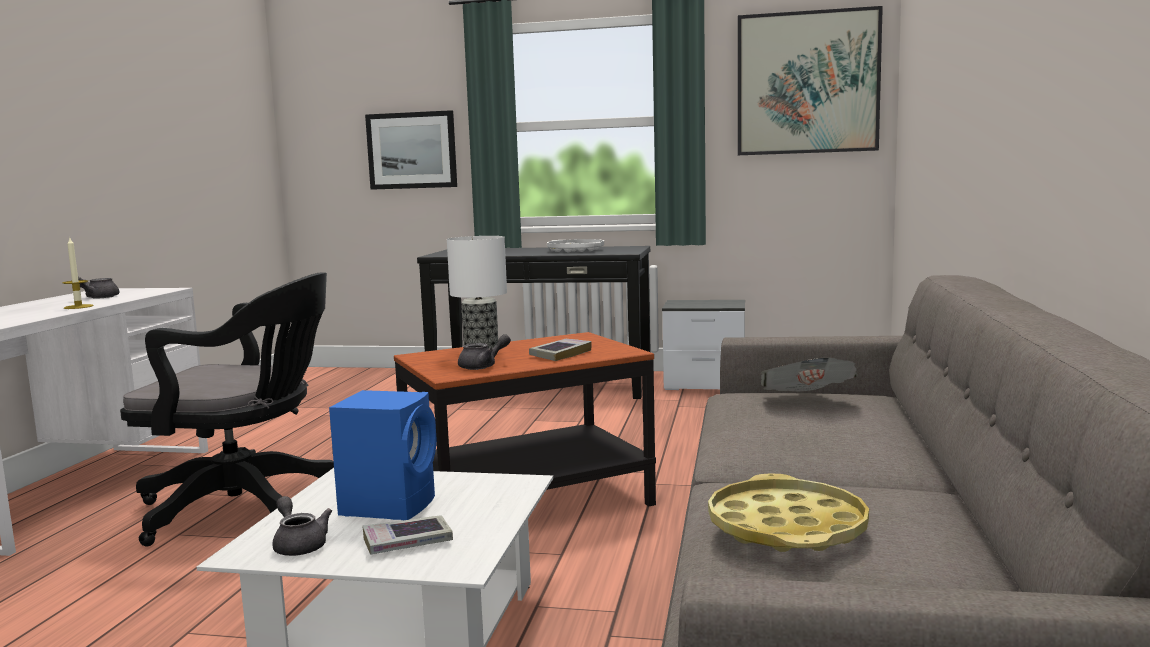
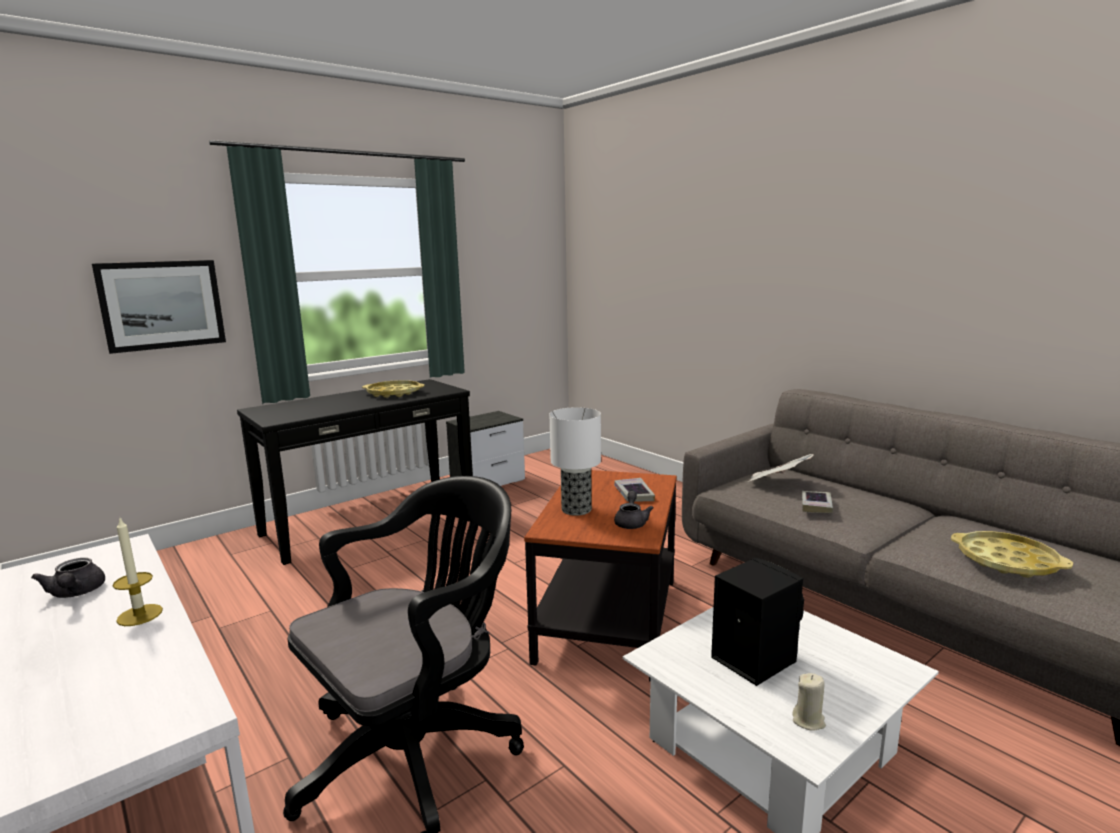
camera: 50 degrees left, 5 degrees up
grey teapot [272,496,332,556] -> beige candle [793,673,826,731]
blue speaker [329,390,437,520] -> black speaker [711,557,804,686]
book [362,516,453,554] -> book moved to [802,491,833,513]
white tray [547,239,604,252] -> yellow tray [362,380,425,398]
picture [738,6,883,155] -> none

